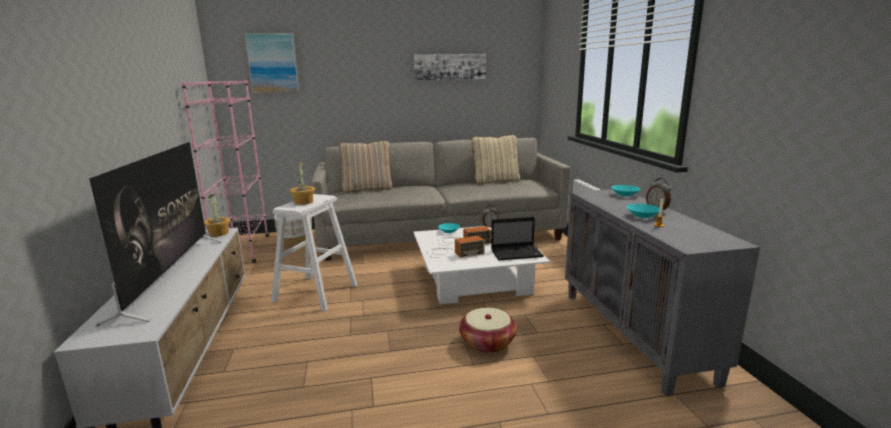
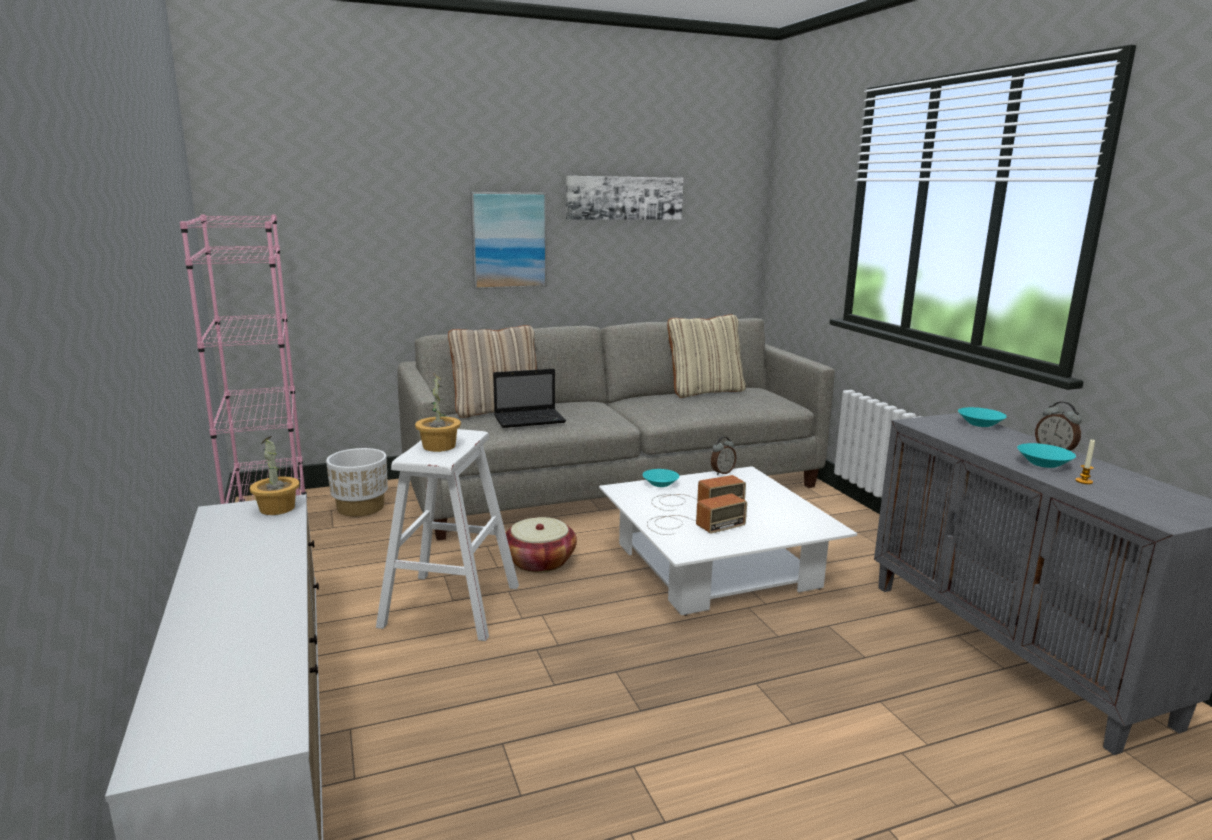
camera: 10 degrees left, 0 degrees up
television [89,142,222,326] -> none
picture [244,33,300,93] -> picture moved to [470,192,547,289]
basket [459,308,517,353] -> basket moved to [506,517,577,573]
laptop [491,217,544,260] -> laptop moved to [493,369,566,428]

